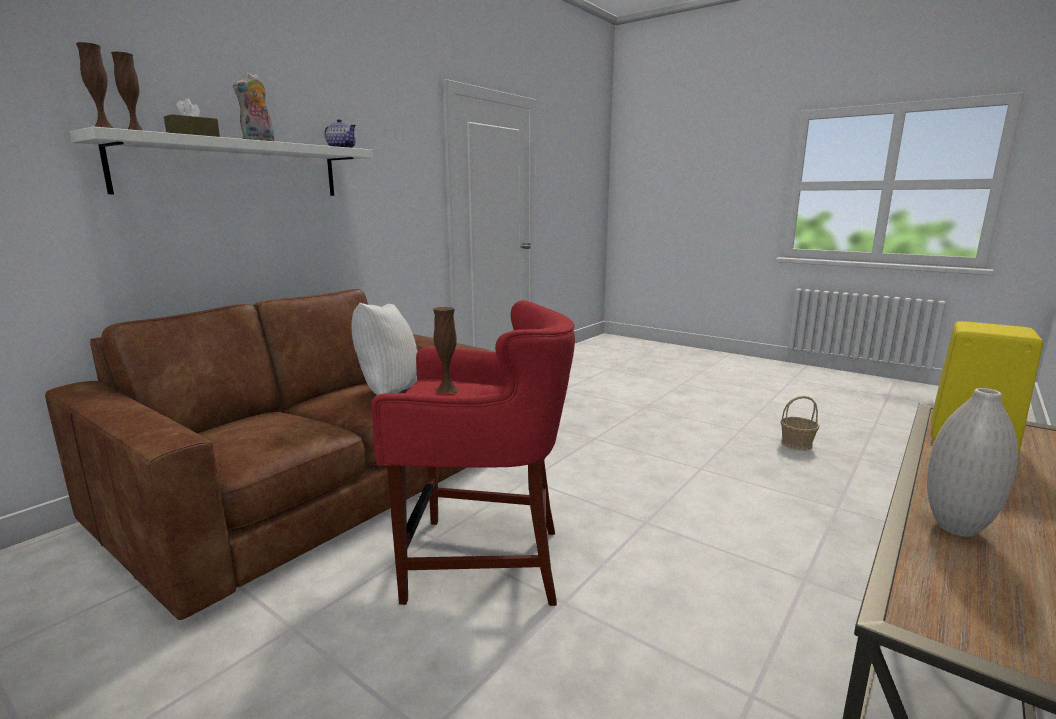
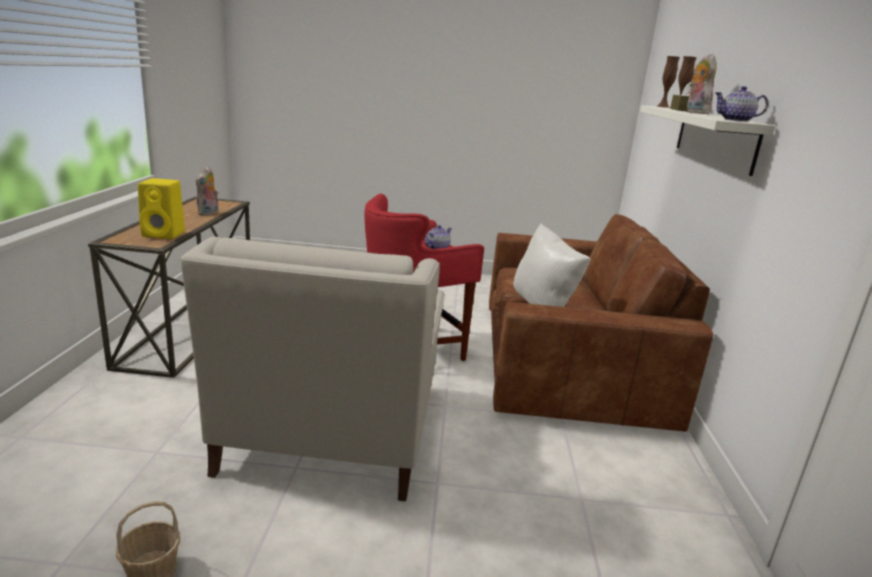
camera: 145 degrees right, 5 degrees up
brown vase [433,307,459,394] -> teapot [424,225,452,249]
white vase [927,388,1018,537] -> plush toy [196,166,218,216]
none -> white armchair [181,237,445,501]

